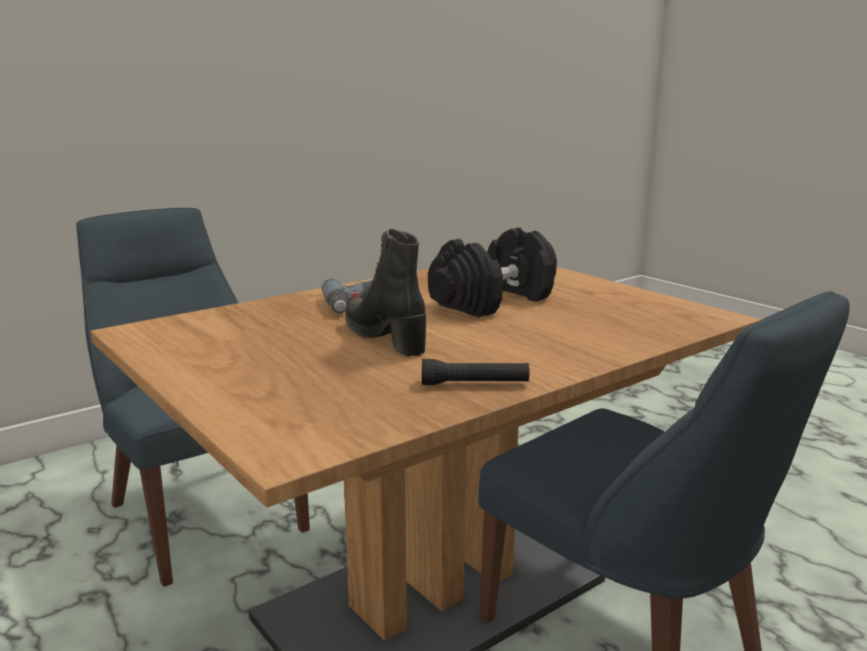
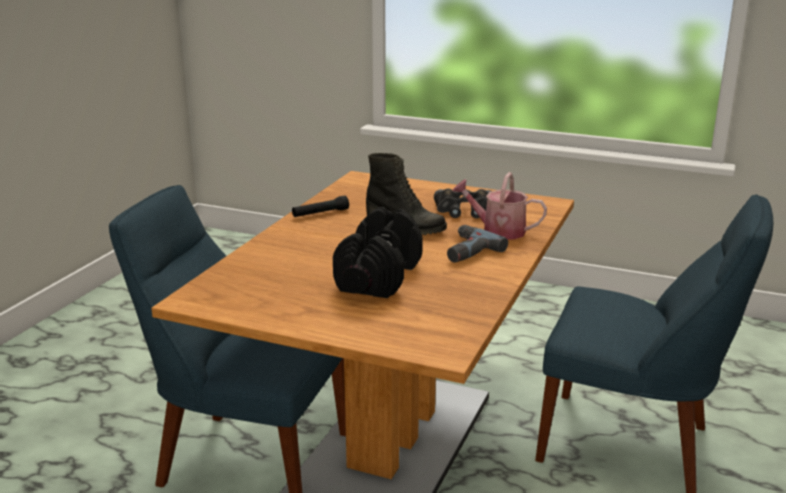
camera: 150 degrees right, 5 degrees up
none -> black binoculars [434,189,491,219]
none -> watering can [452,172,547,240]

